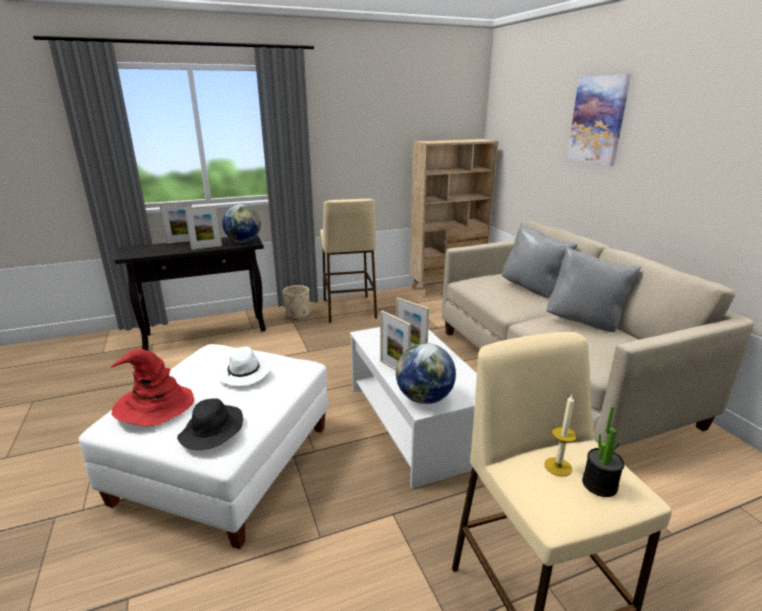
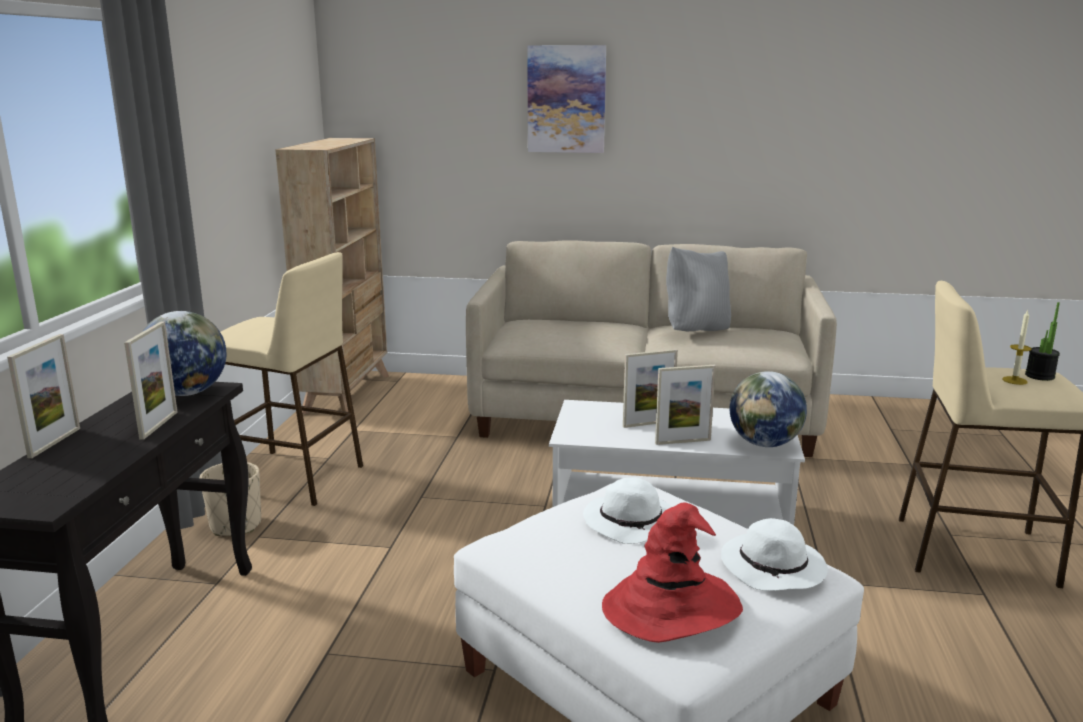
camera: 60 degrees left, 5 degrees down
black hat [177,398,243,450] -> white hat [721,518,828,591]
grey pillow [502,223,578,298] -> none

